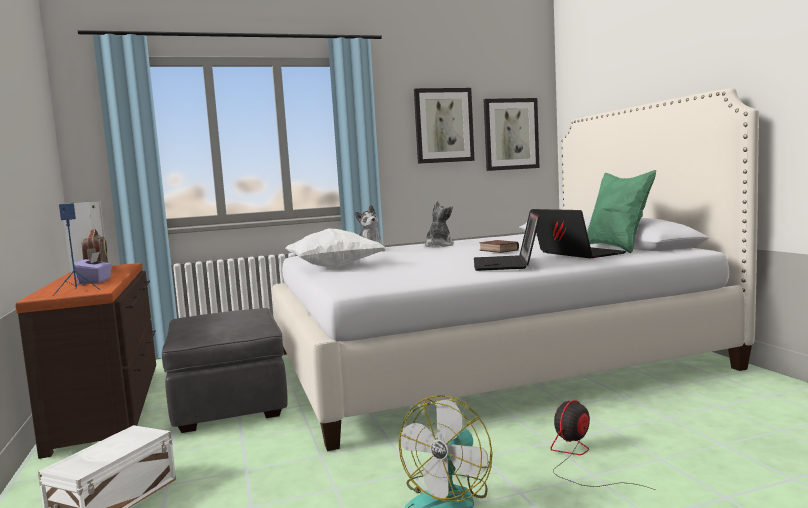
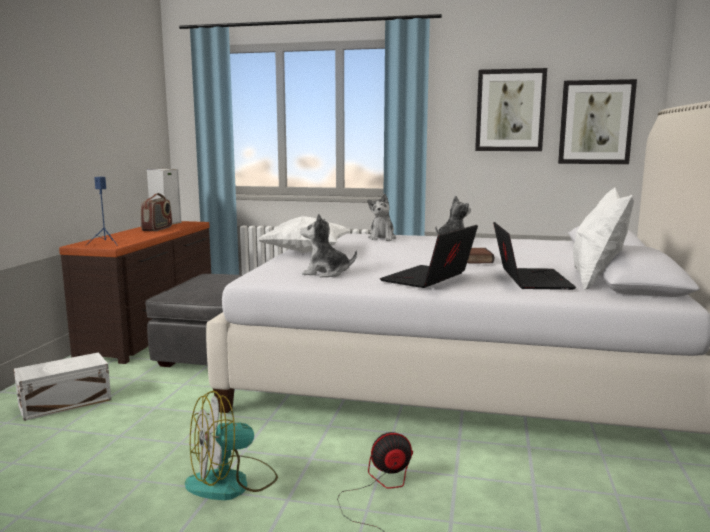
camera: 30 degrees right, 5 degrees up
purple tissue box [74,252,112,285] -> none
green pillow [587,170,656,253] -> white pillow [573,188,634,290]
none -> plush toy [300,213,357,277]

